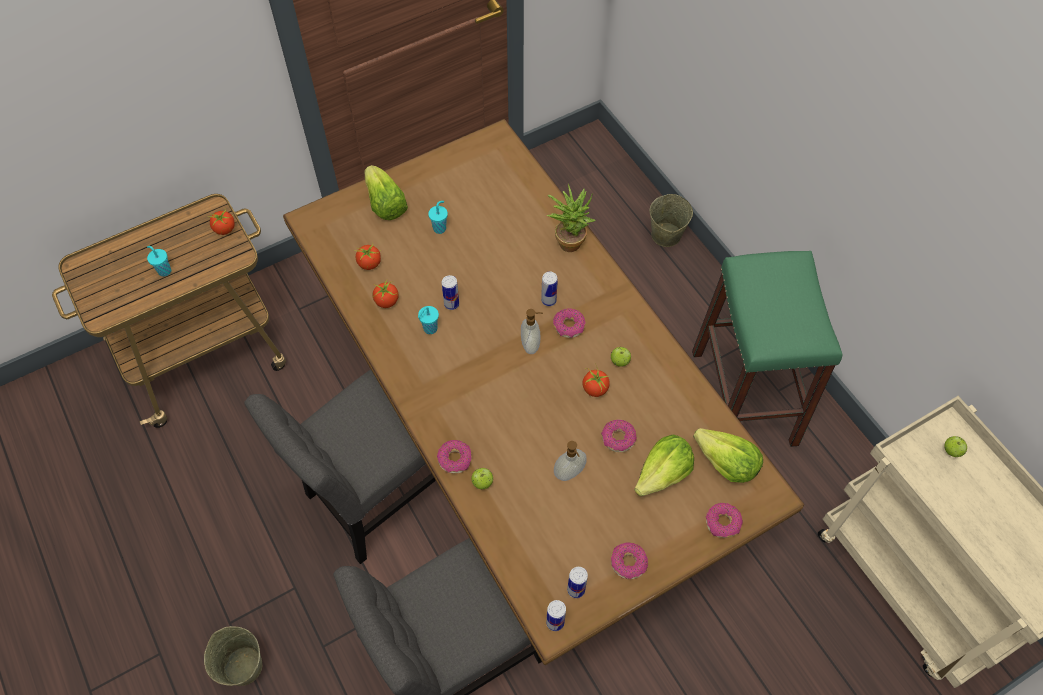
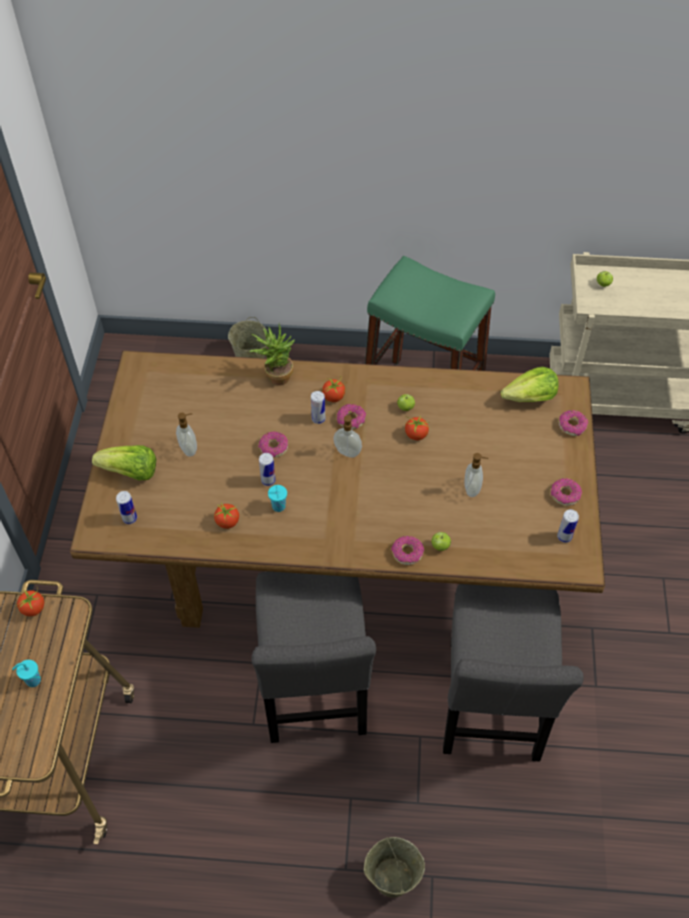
camera: 55 degrees left, 5 degrees down
tomato [354,242,381,270] -> tomato moved to [322,379,345,402]
turquoise cup [428,201,448,234] -> soap dispenser [176,413,197,457]
can [546,600,566,631] -> can moved to [116,491,137,524]
donut [601,420,637,453] -> donut moved to [258,432,288,457]
lettuce [634,435,694,497] -> none

